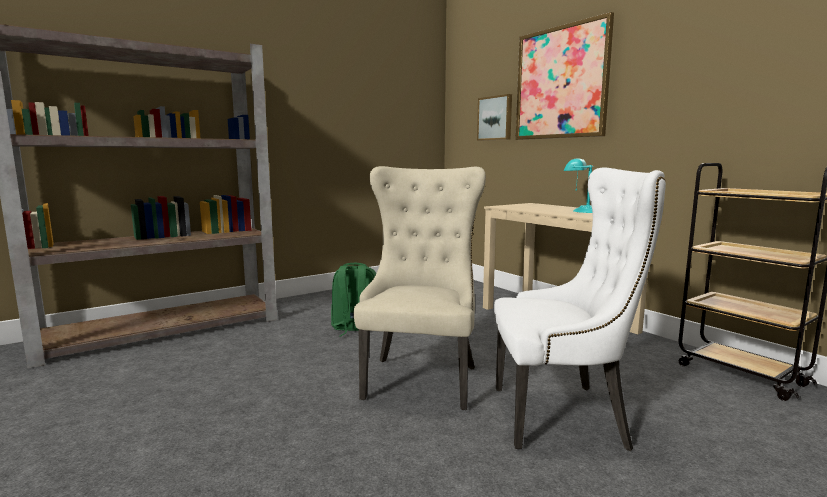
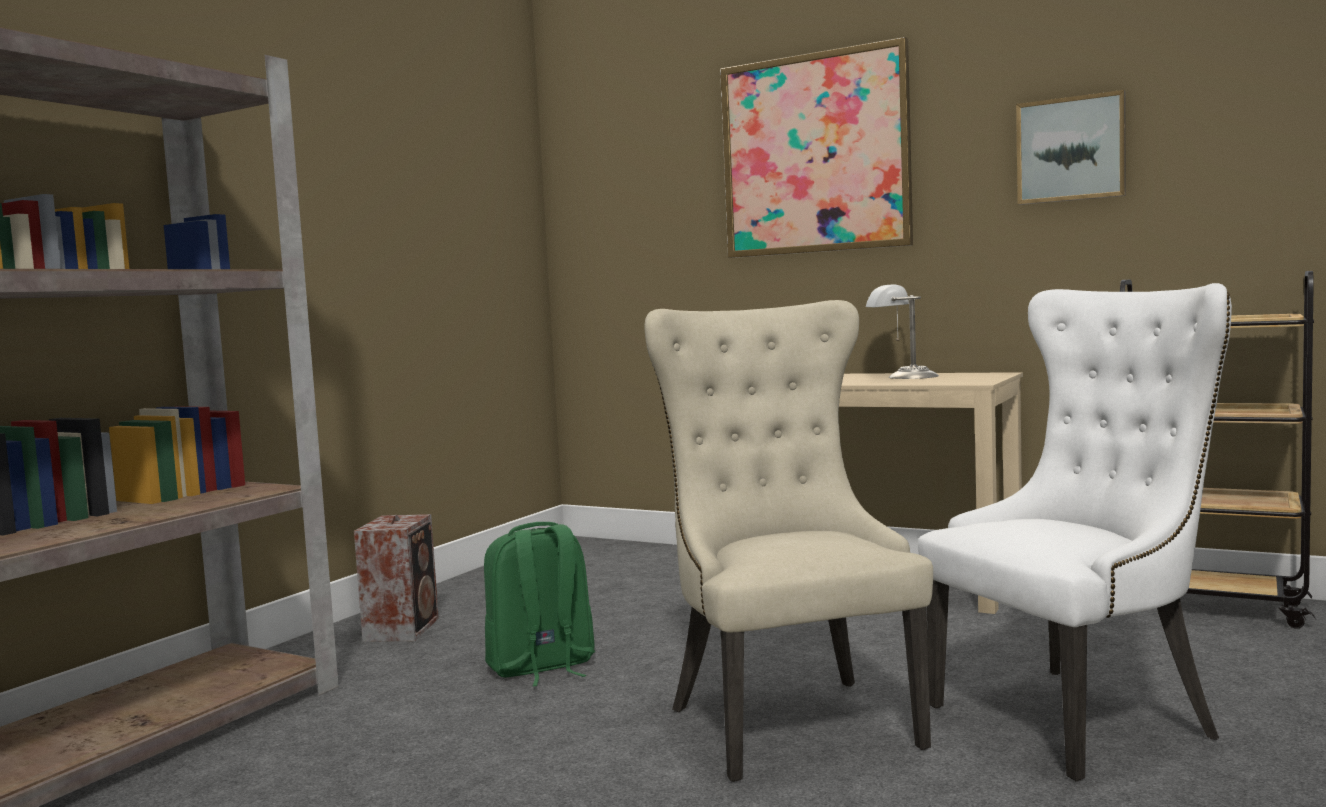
camera: 25 degrees left, 5 degrees down
picture [477,94,512,141] -> picture moved to [1016,90,1126,205]
turquoise table lamp [564,159,594,213] -> white table lamp [866,285,939,379]
none -> speaker [354,514,439,642]

